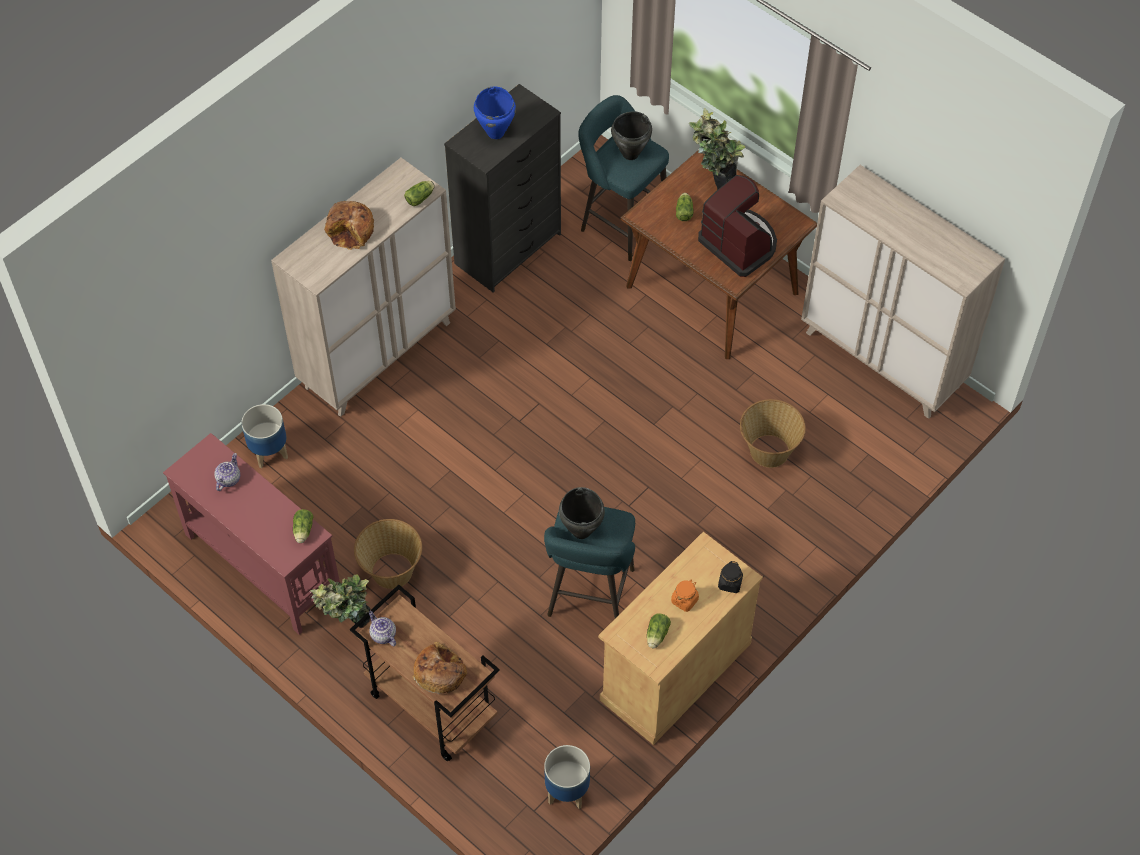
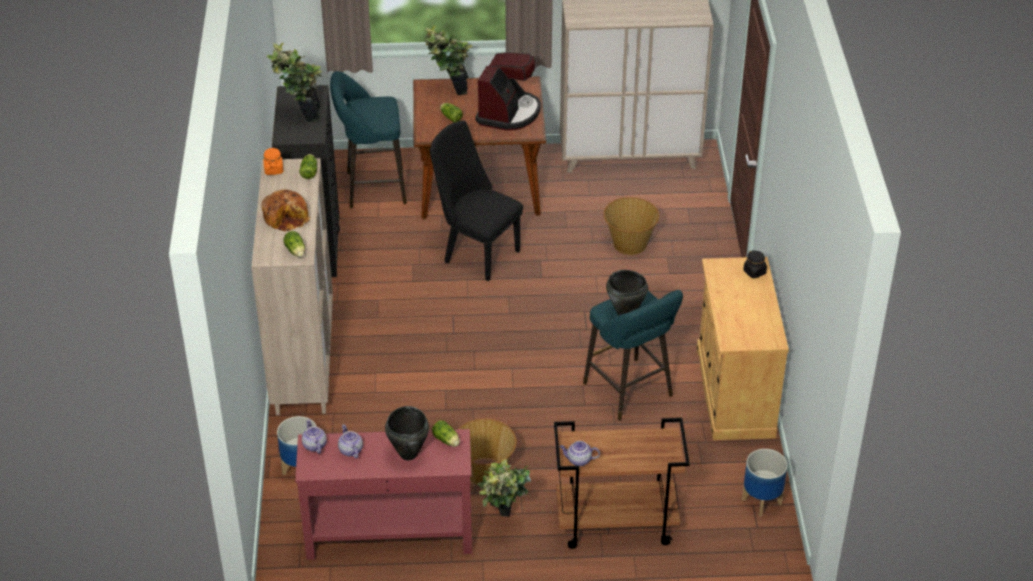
camera: 45 degrees left, 15 degrees down
bread [413,642,467,694] -> none
blue cooking pot [474,86,516,139] -> potted plant [266,43,322,122]
black cooking pot [611,111,652,160] -> black cooking pot moved to [385,406,429,460]
lettuce [647,613,671,648] -> lettuce moved to [283,231,305,257]
orange jar [671,580,699,612] -> orange jar moved to [263,148,283,175]
coffee machine [698,175,777,277] -> coffee machine turned 105 degrees clockwise [475,52,541,130]
none -> teapot [302,419,327,454]
none -> black chair [430,120,523,281]

